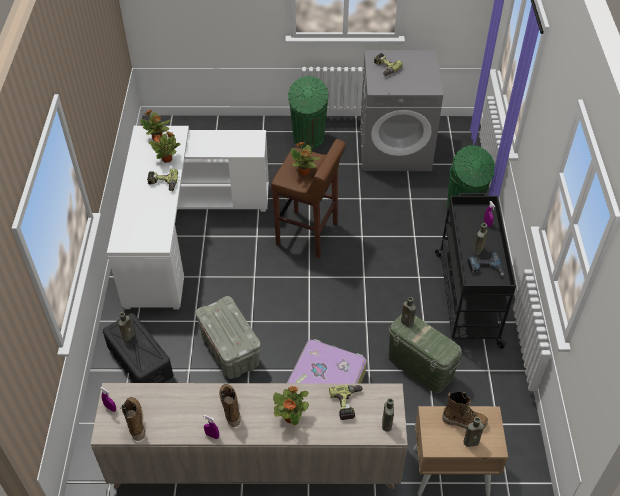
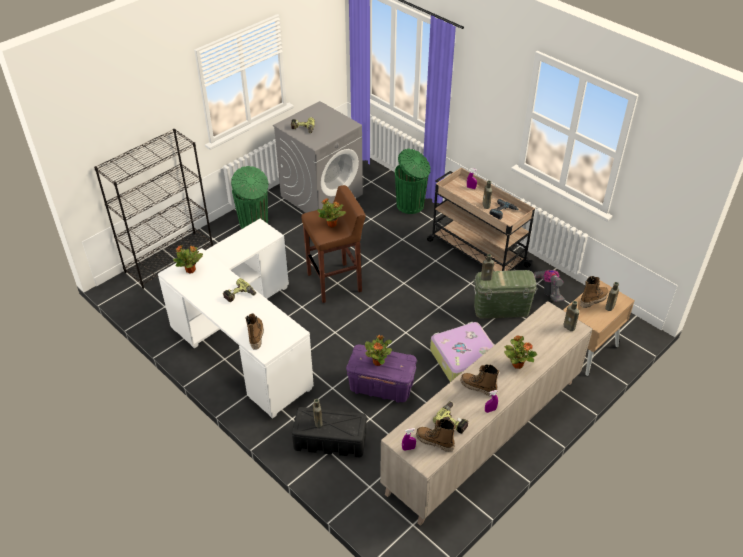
camera: 45 degrees left, 5 degrees down
potted plant [149,131,181,163] -> potted plant moved to [365,335,392,366]
grey storage box [196,296,261,379] -> purple storage box [346,345,417,403]
power drill [329,385,362,420] -> power drill moved to [433,402,469,434]
black cart [435,193,516,349] -> beige cart [427,167,535,271]
none -> black bookcase [94,129,213,289]
none -> boot [245,313,264,349]
none -> vacuum cleaner [534,270,565,302]

